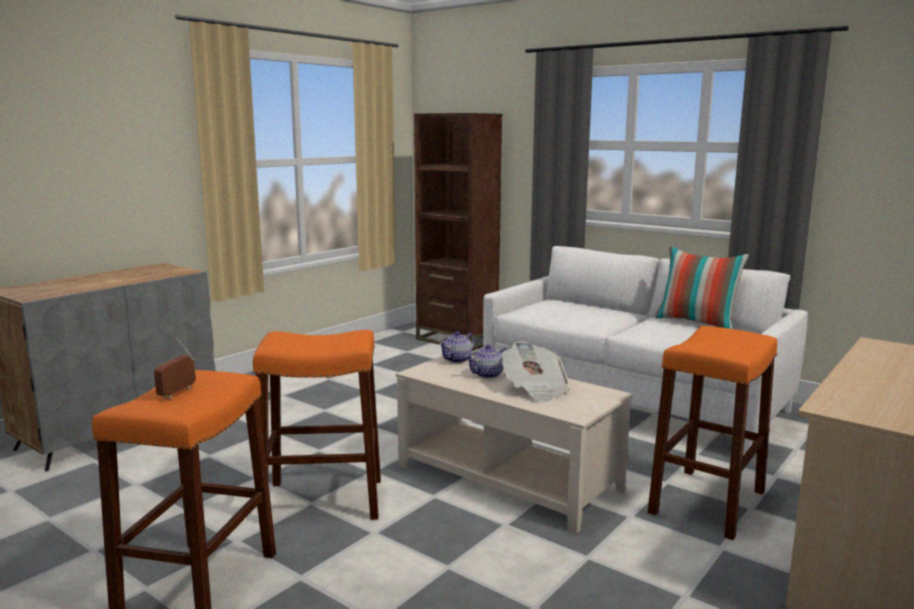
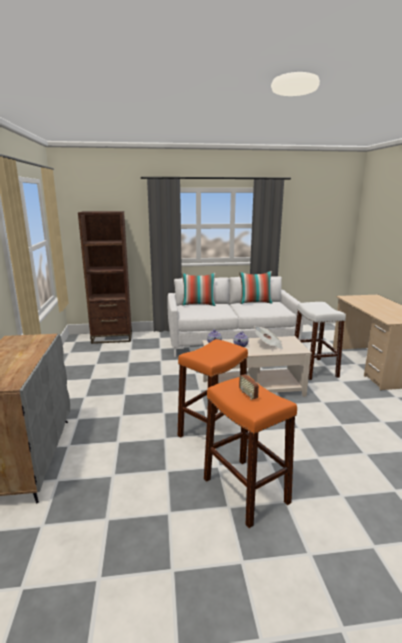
camera: 45 degrees left, 5 degrees up
orange stool [647,326,777,540] -> white stool [295,302,346,380]
none -> pillow [182,273,216,306]

